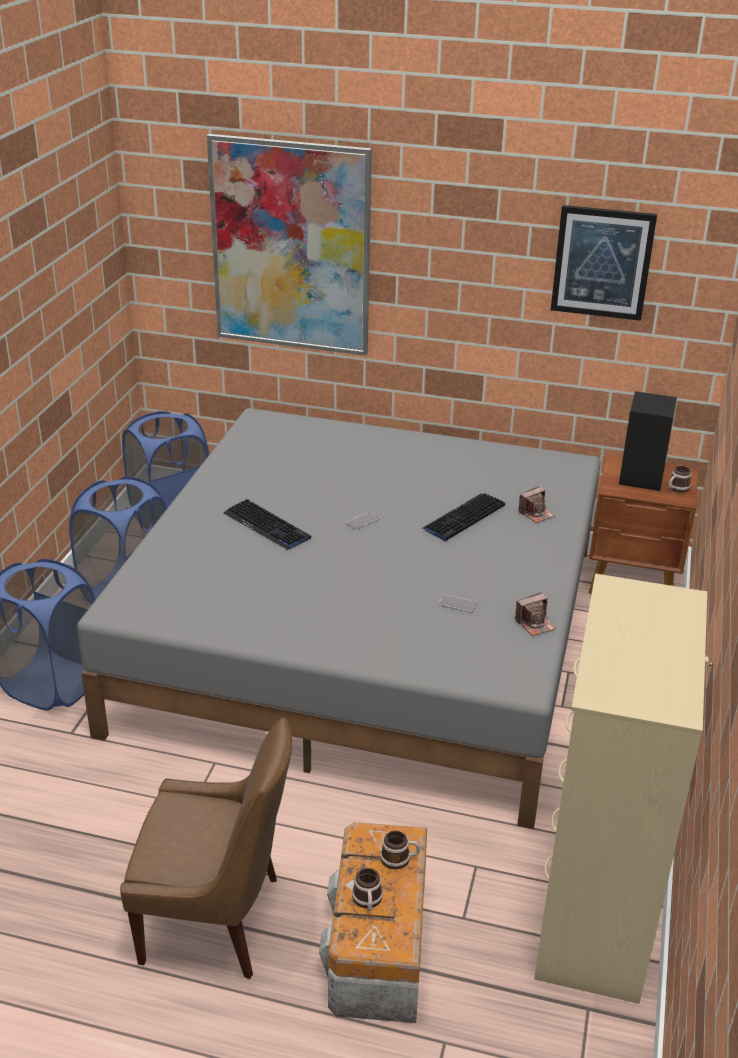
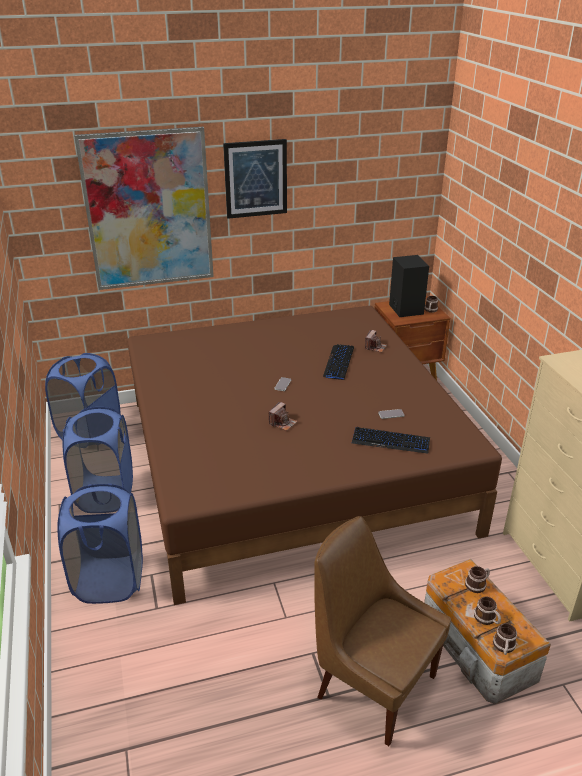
camera: 30 degrees left, 0 degrees up
grey bed [77,408,601,829] -> brown bed [127,306,502,605]
brown chair [120,717,292,979] -> brown chair turned 120 degrees counterclockwise [314,516,451,746]
keyboard [224,499,311,550] -> keyboard moved to [352,427,430,454]
camera [515,592,557,636] -> camera moved to [269,402,298,431]
picture [551,205,657,321] -> picture moved to [223,139,287,219]
none -> mug [493,623,517,655]

